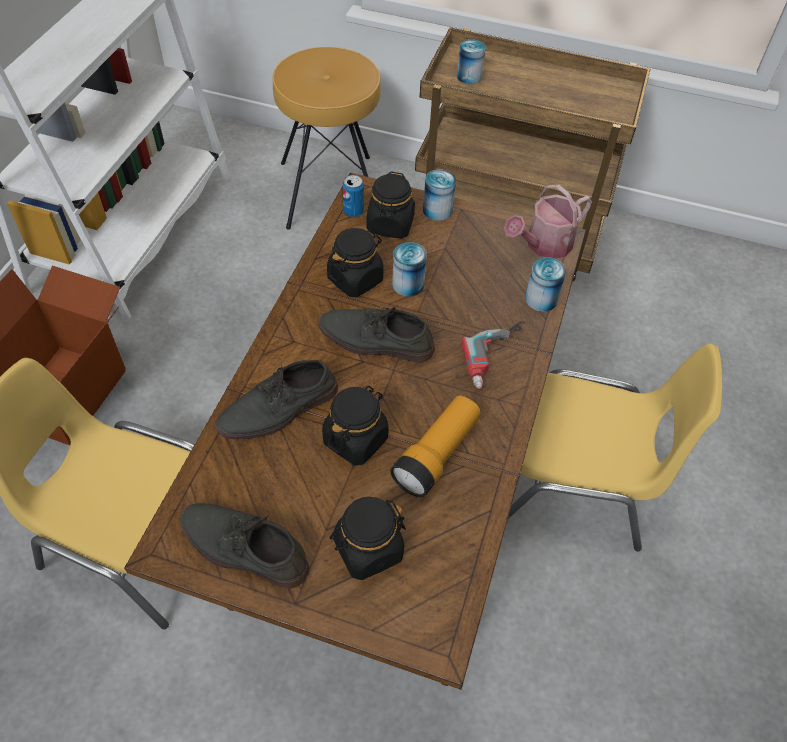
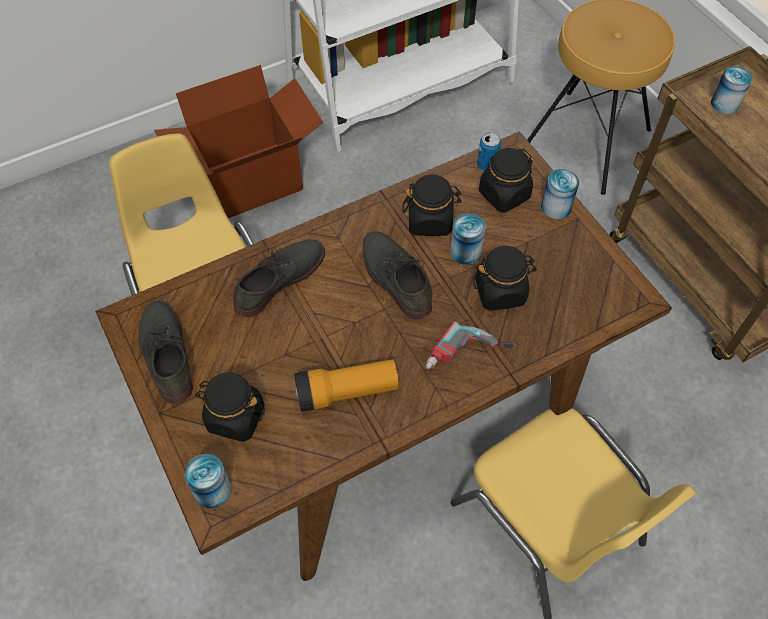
camera: 45 degrees right, 5 degrees up
grey shoe [215,360,338,439] -> grey shoe turned 120 degrees clockwise [233,239,325,317]
black jar [322,386,389,465] -> black jar moved to [473,246,537,311]
watering can [504,184,592,259] -> none
can [525,257,566,312] -> can moved to [185,454,232,508]

